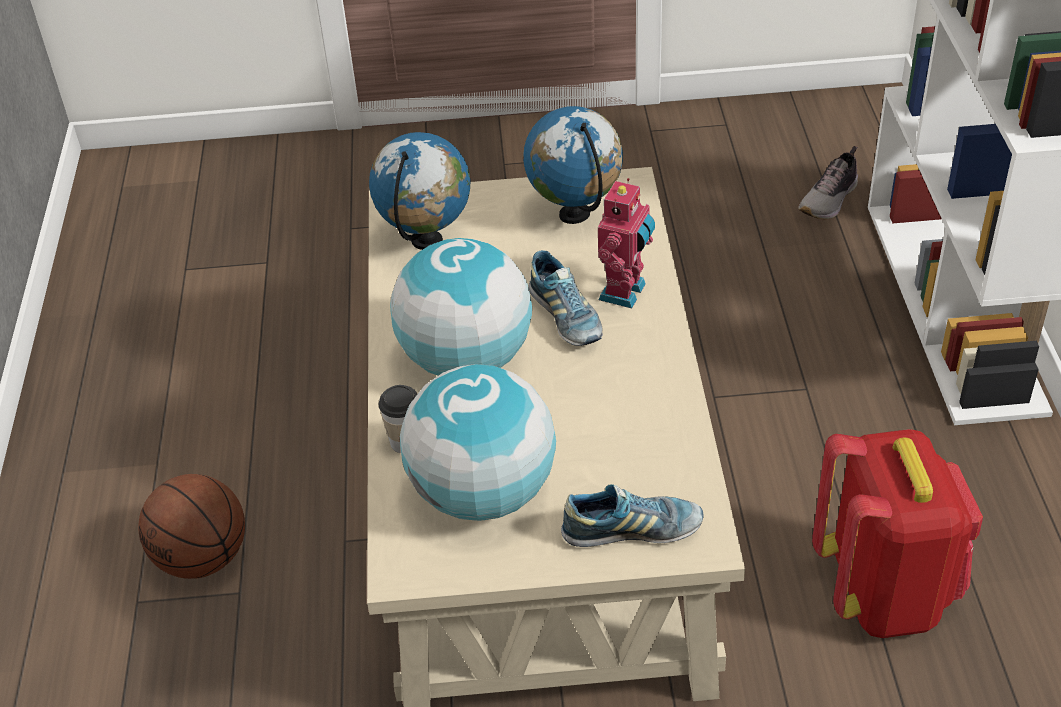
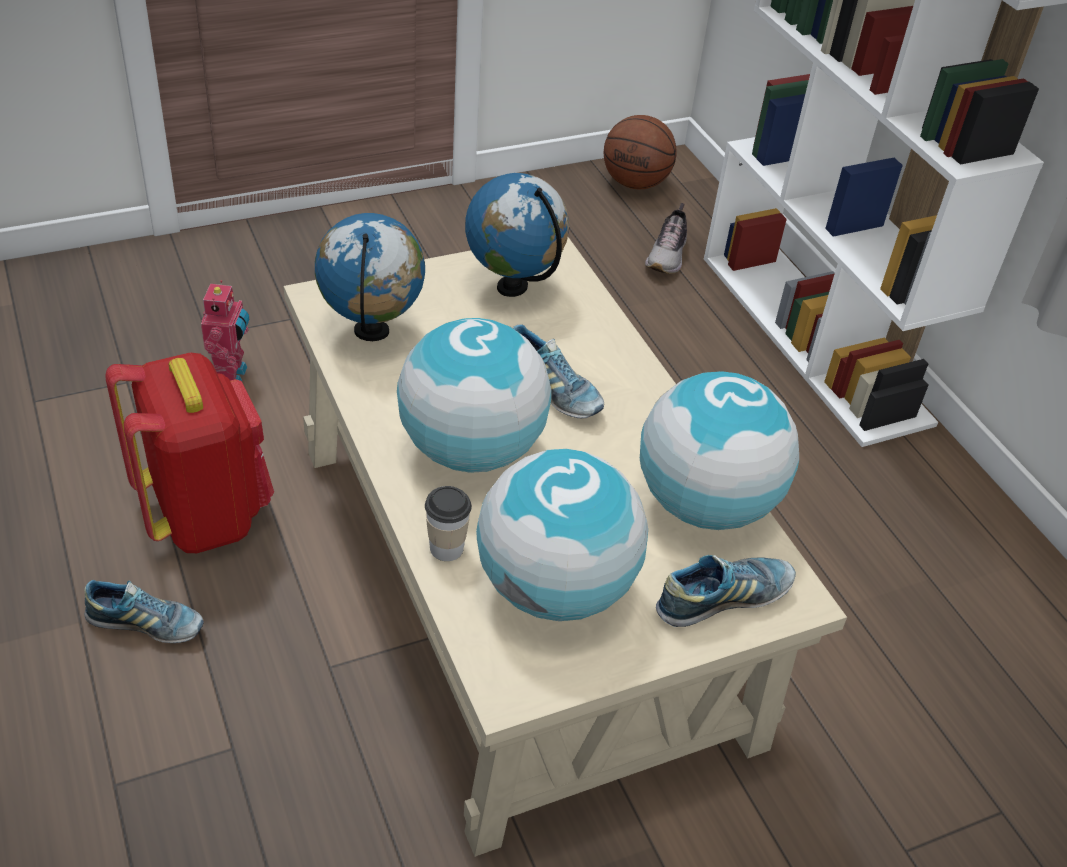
camera: 25 degrees left, 0 degrees up
basketball [138,474,245,579] -> basketball moved to [604,115,677,189]
toy robot [598,178,655,308] -> toy robot moved to [201,280,249,381]
red backpack [812,429,983,638] -> red backpack moved to [105,353,274,553]
none -> shoe [84,580,204,643]
none -> globe [640,371,799,530]

